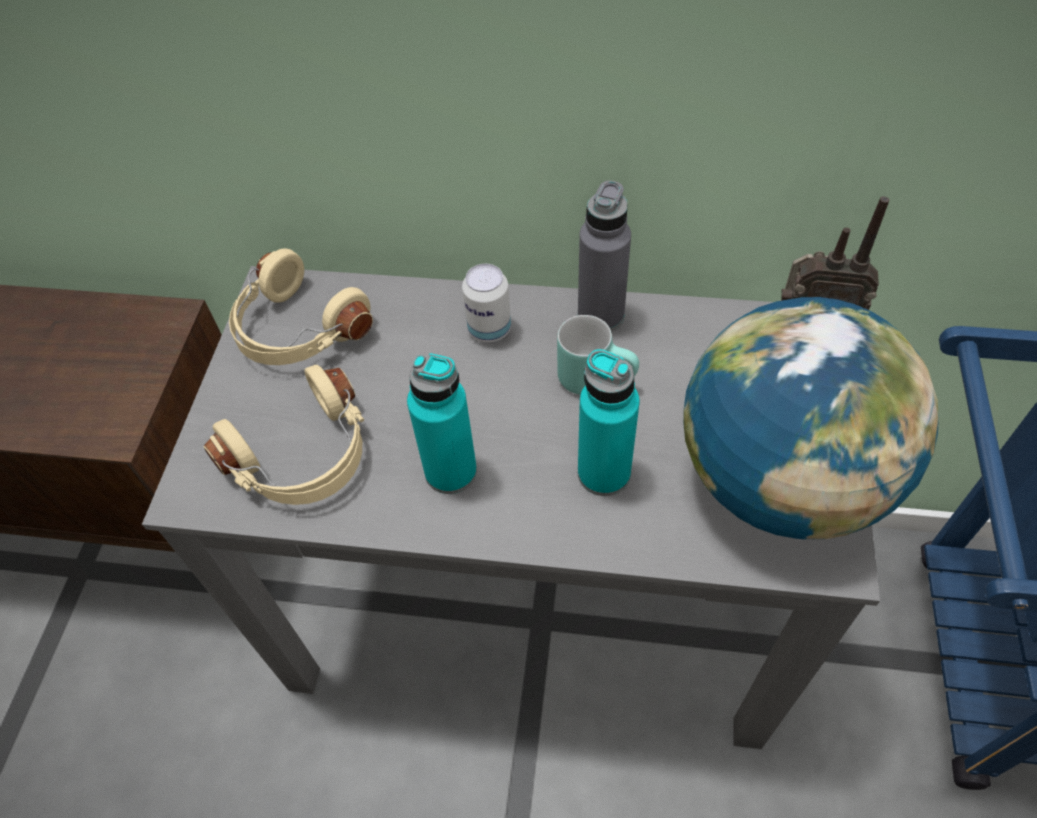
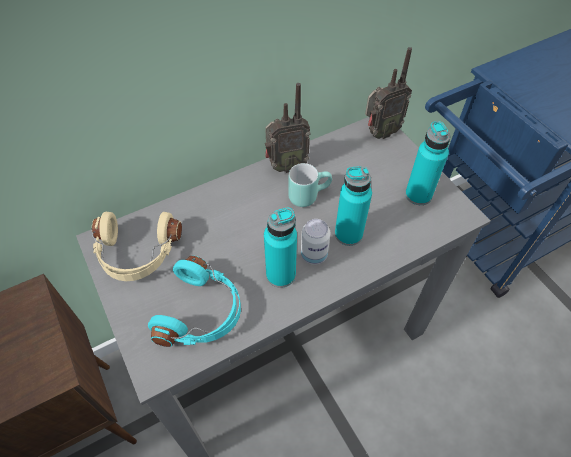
camera: 40 degrees left, 0 degrees up
beige headphones [204,365,364,505] -> turquoise headphones [148,255,241,347]
can [462,264,511,343] -> can moved to [301,219,331,265]
grey bottle [578,181,631,331] -> radio [265,83,311,173]
globe [683,297,939,539] -> turquoise bottle [405,121,450,205]

